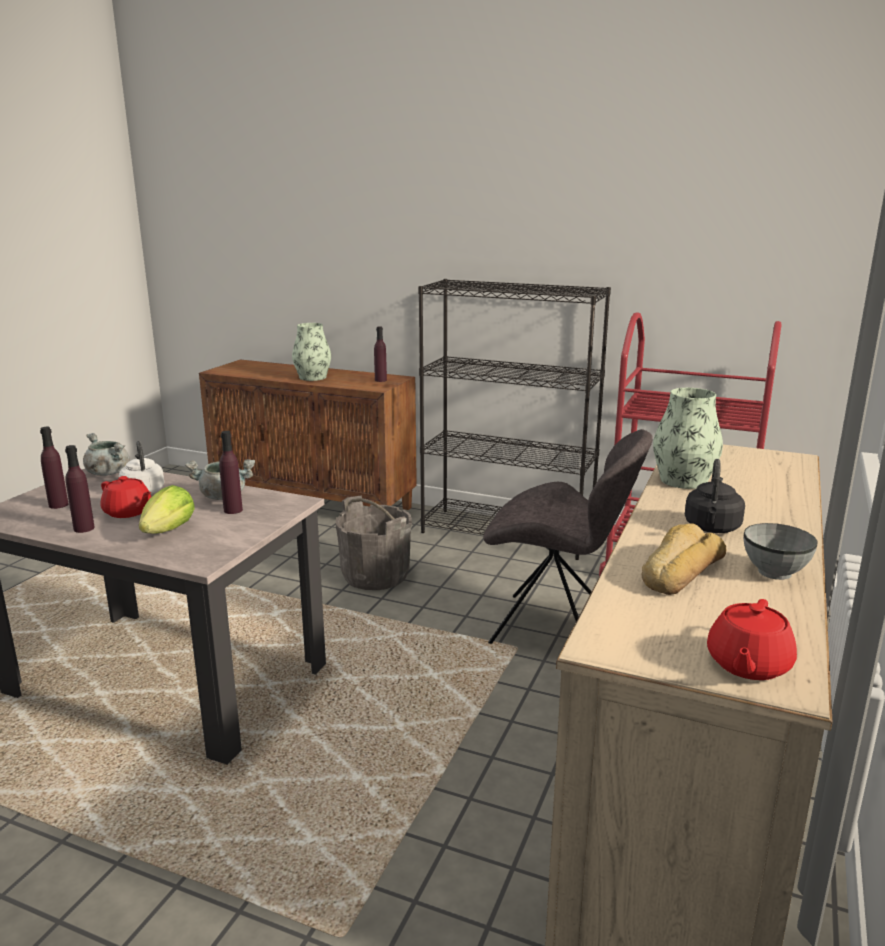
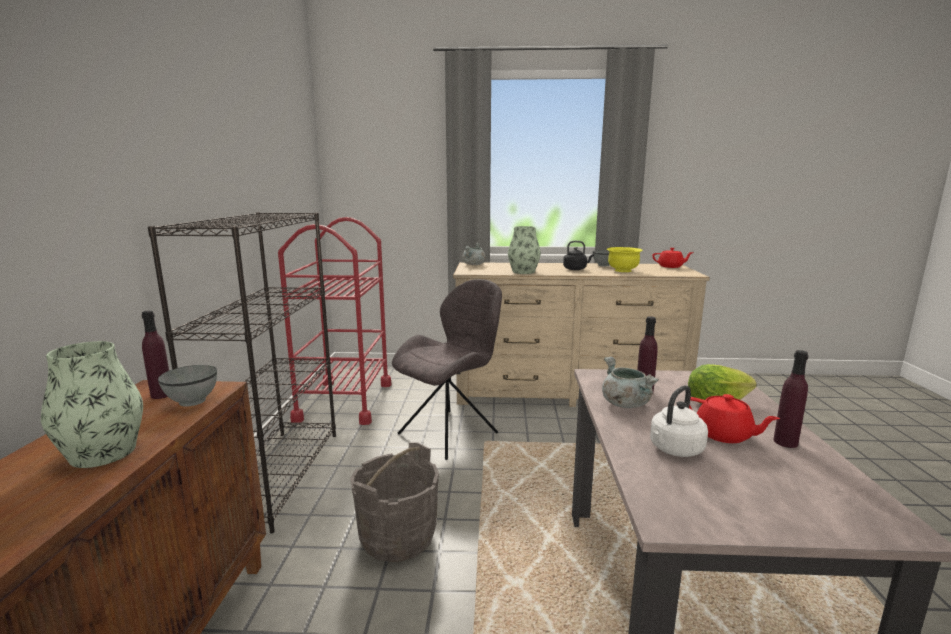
camera: 110 degrees left, 5 degrees down
purple bottle [40,427,69,509] -> none
grey cooking pot [83,433,129,476] -> grey cooking pot moved to [462,243,486,265]
red teapot [100,476,151,518] -> red teapot turned 120 degrees clockwise [689,394,780,443]
grey chair [483,429,653,644] -> grey chair turned 45 degrees clockwise [392,279,502,460]
bread [642,523,727,595] -> yellow bowl [607,247,643,272]
none -> grey bowl [158,365,217,407]

